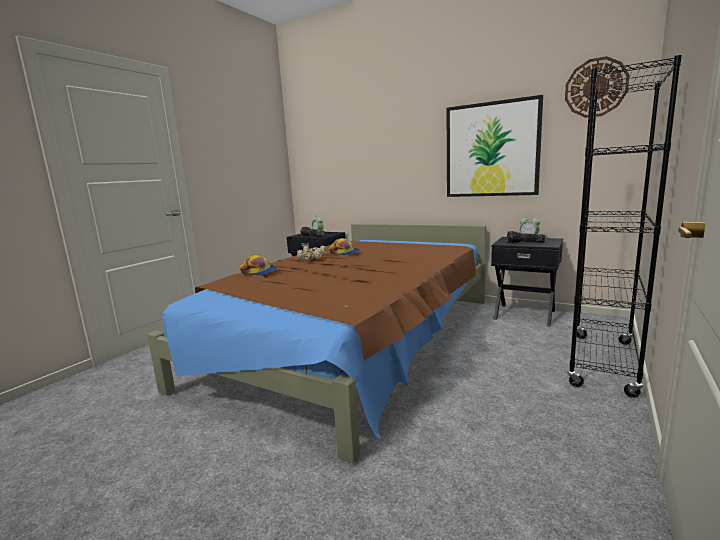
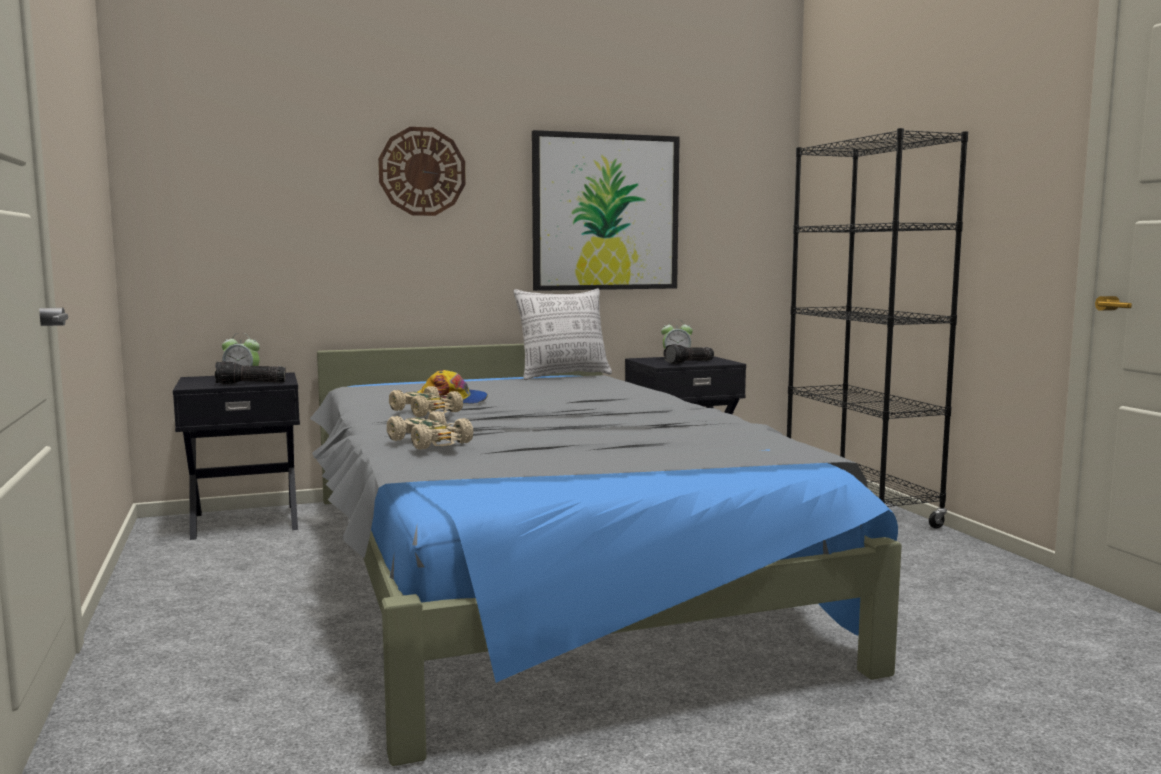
camera: 50 degrees left, 5 degrees down
brown bed [147,224,486,464] -> grey bed [310,344,902,766]
cap [240,254,278,276] -> beige toy car [386,411,473,450]
wall clock [565,56,630,118] -> wall clock moved to [378,127,466,216]
none -> pillow [514,289,612,380]

